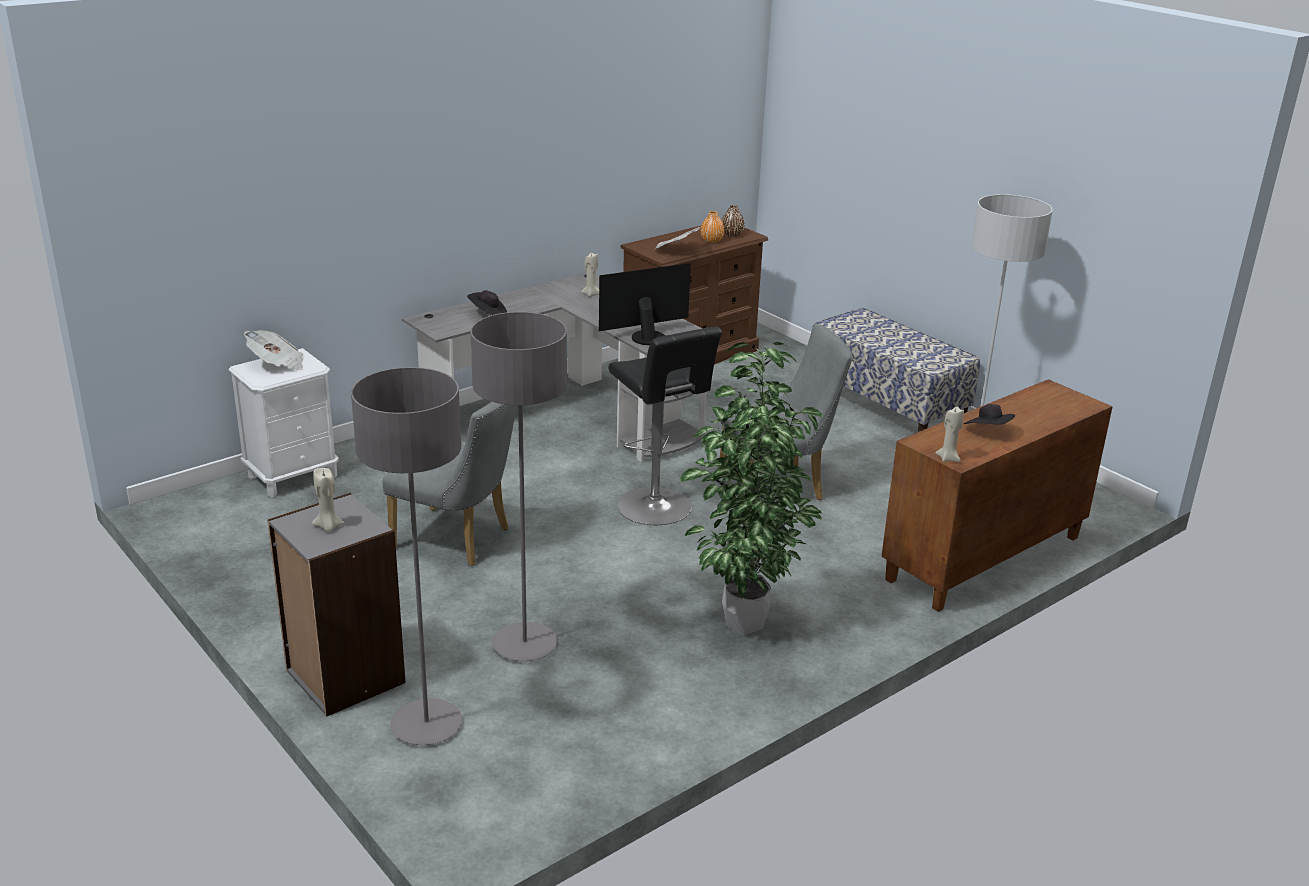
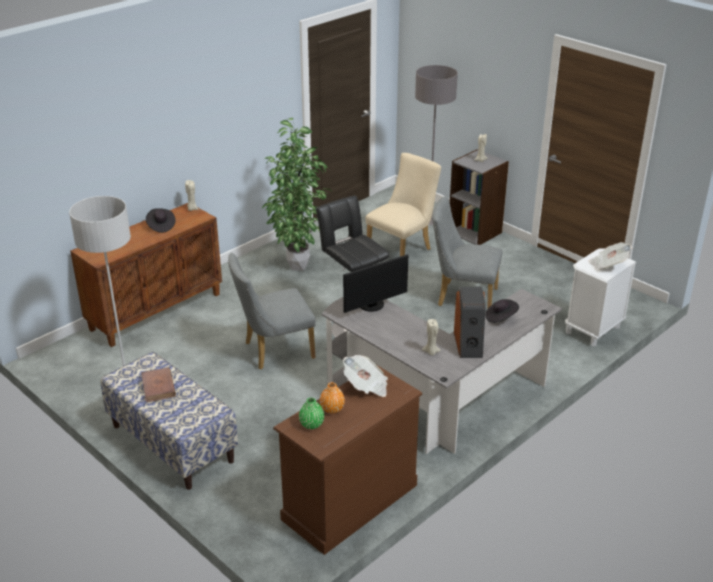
camera: 175 degrees right, 5 degrees up
grey floor lamp [470,312,567,661] -> beige chair [366,153,441,256]
brown vase [721,205,745,237] -> green vase [299,398,324,429]
none -> brown book [141,367,176,402]
none -> speaker [454,287,486,358]

